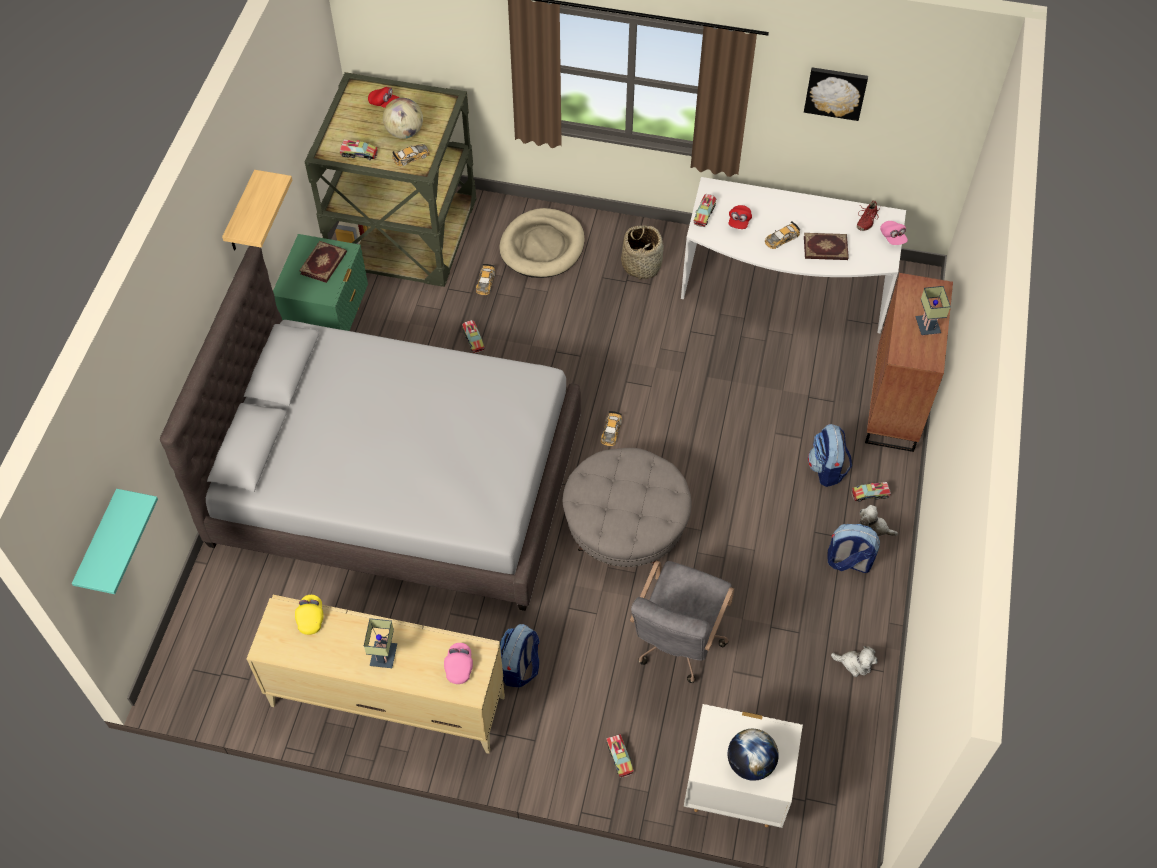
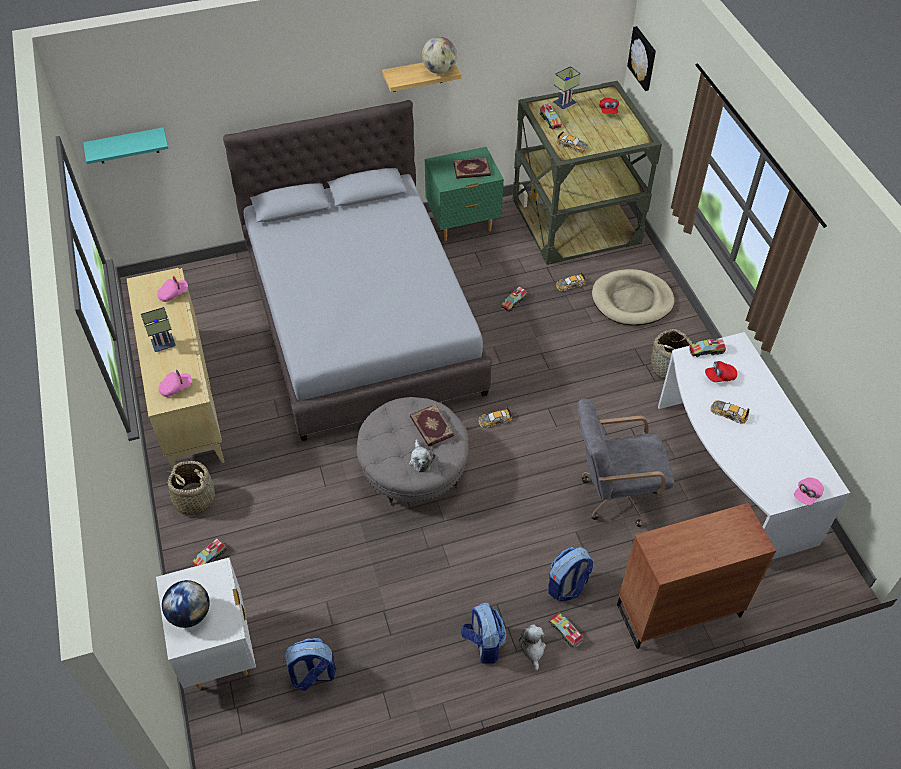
camera: 60 degrees right, 5 degrees down
yellow cap [295,595,323,635] -> pink cap [157,276,188,302]
globe [383,98,423,139] -> globe moved to [422,37,457,74]
backpack [500,624,540,687] -> backpack moved to [283,638,336,691]
grey office chair [630,560,734,683] -> grey office chair moved to [577,399,674,527]
picture [804,67,868,121] -> picture moved to [627,26,656,91]
book [804,233,849,260] -> book moved to [410,404,454,447]
plush toy [831,646,878,677] -> plush toy moved to [409,439,435,473]
red shoe [857,200,881,231] -> none
table lamp [915,286,951,335] -> table lamp moved to [553,66,581,110]
none -> basket [164,461,216,516]

